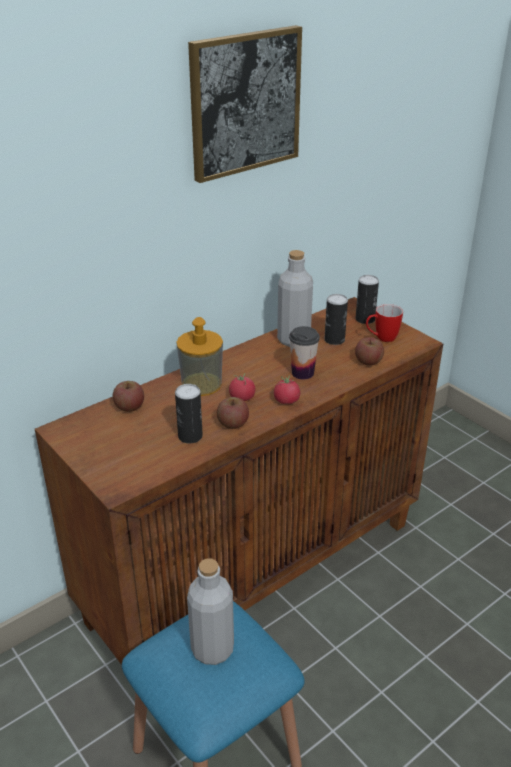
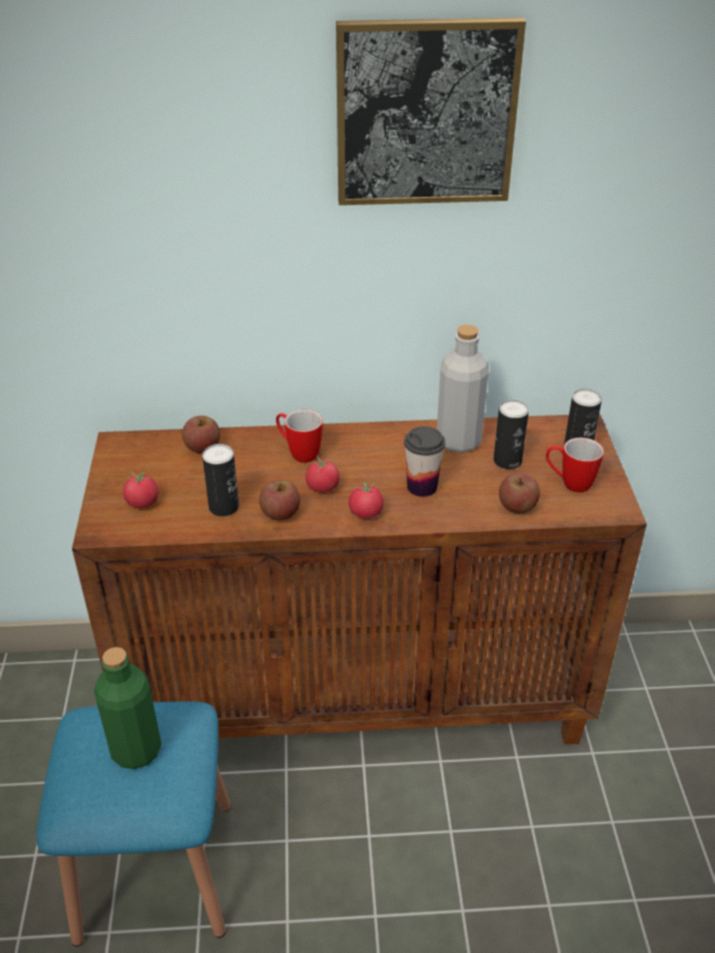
camera: 35 degrees right, 5 degrees up
soap dispenser [176,317,223,396] -> mug [276,410,323,463]
grey bottle [187,558,234,665] -> green bottle [94,647,162,769]
none -> tomato [123,471,159,508]

